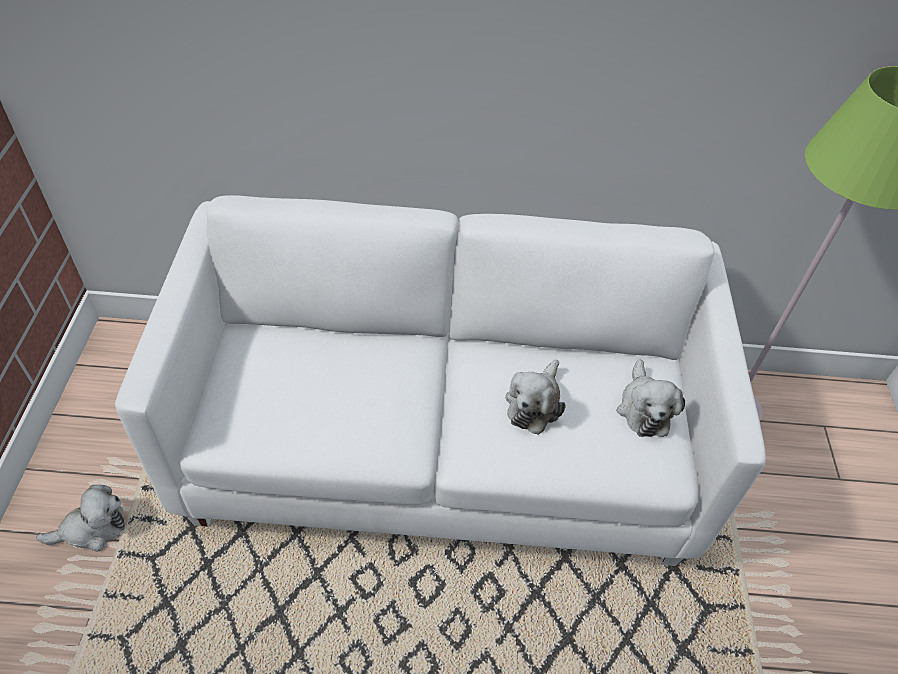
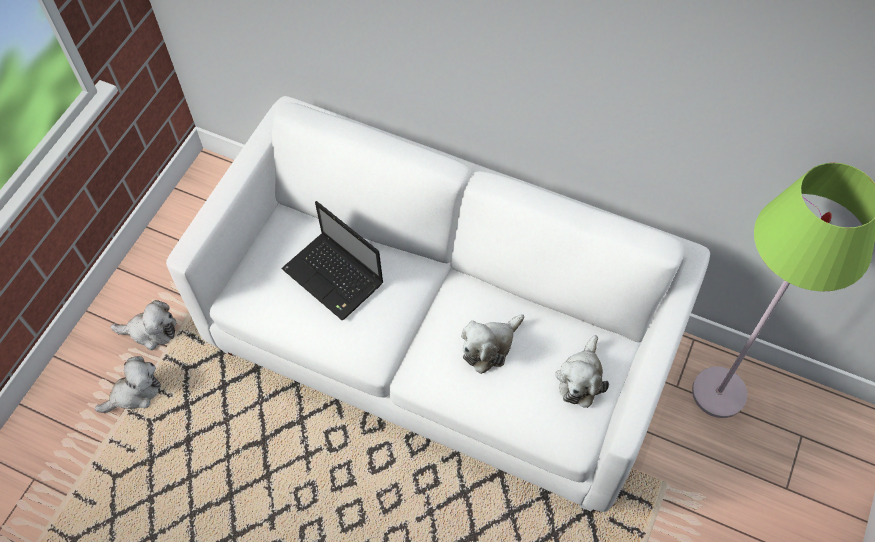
camera: 25 degrees right, 10 degrees up
none -> plush toy [95,356,161,413]
none -> laptop [281,201,383,320]

